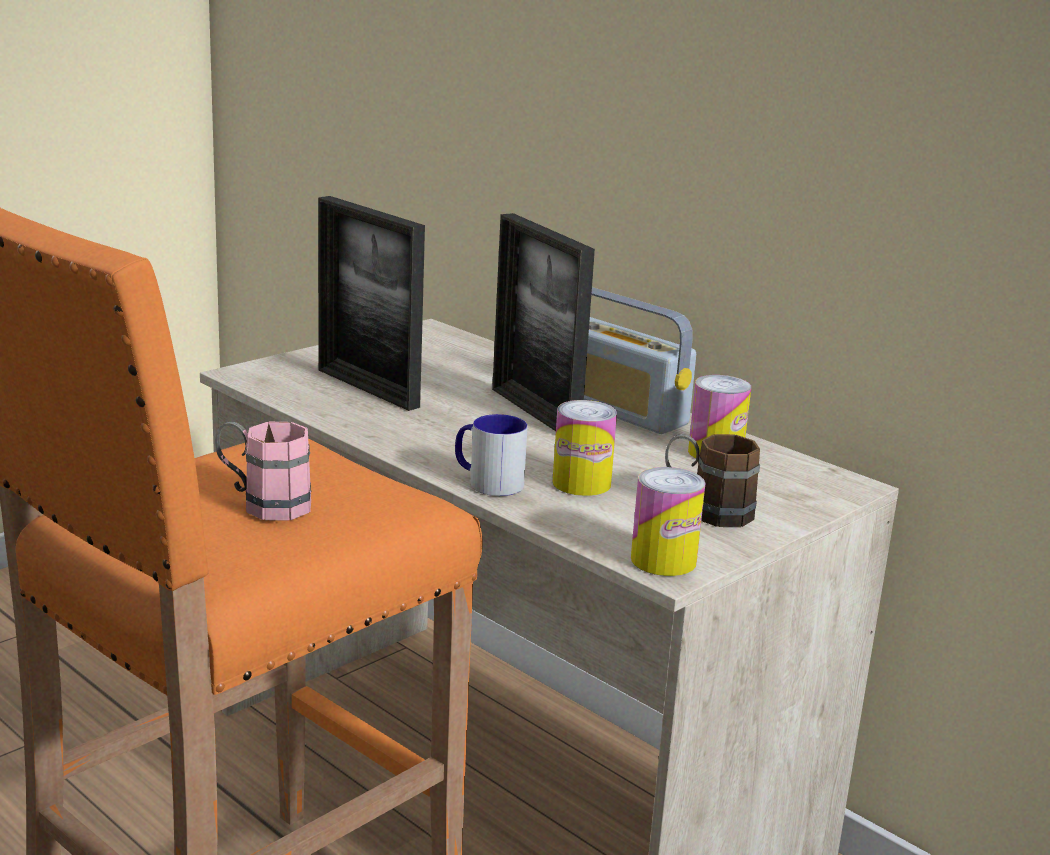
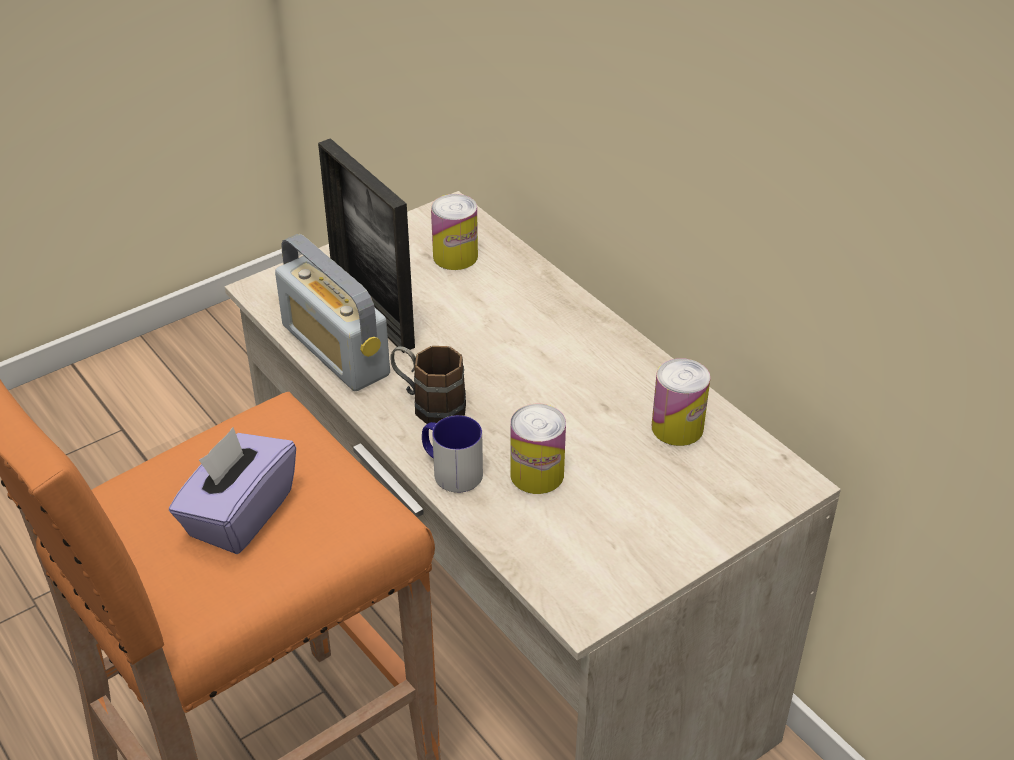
camera: 10 degrees right, 20 degrees up
pink mug [215,422,312,520] -> purple tissue box [169,428,296,554]
picture frame [492,213,595,431] -> none
radio [584,287,696,434] -> radio moved to [275,234,390,391]
can [631,467,705,576] -> can moved to [431,194,478,270]
brown mug [665,434,760,527] -> brown mug moved to [390,346,466,424]

